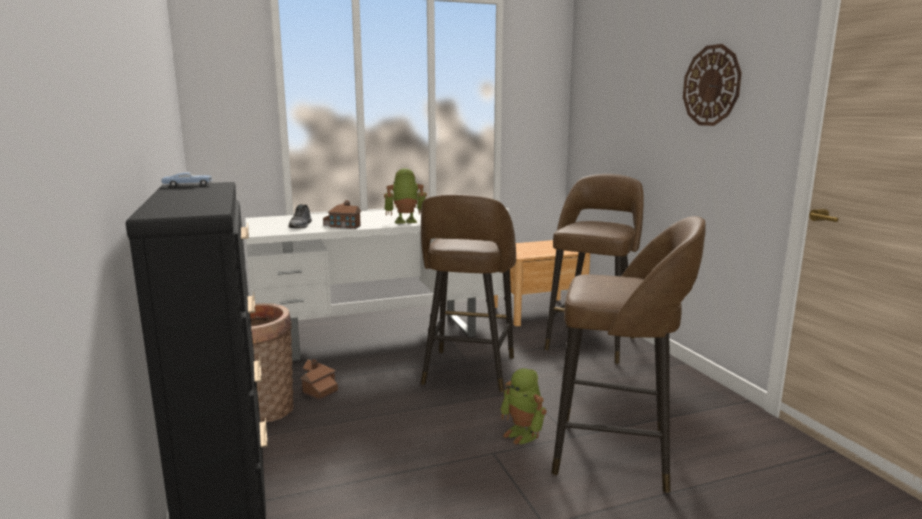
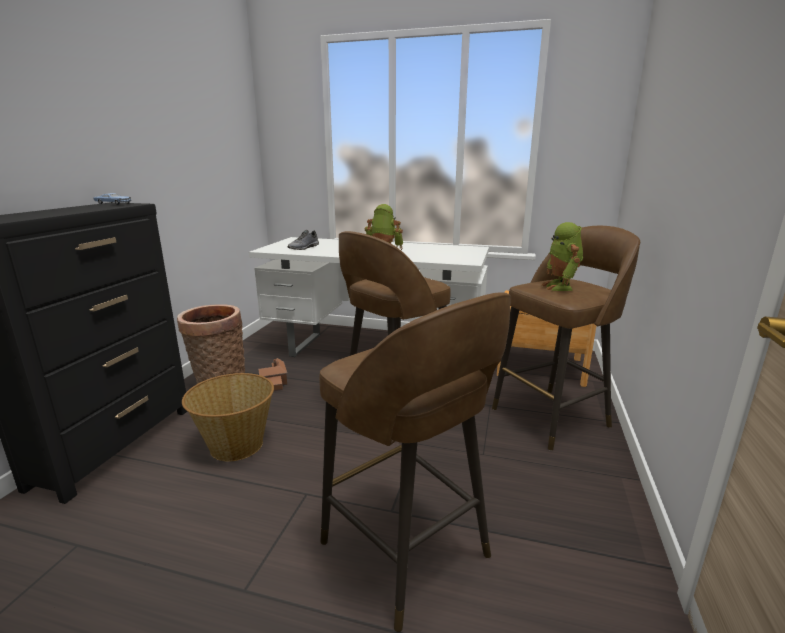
camera: 35 degrees right, 5 degrees up
toy house [323,200,361,229] -> none
toy robot [500,368,547,444] -> toy robot moved to [541,222,583,291]
wall clock [683,44,742,126] -> none
none -> basket [182,373,274,461]

